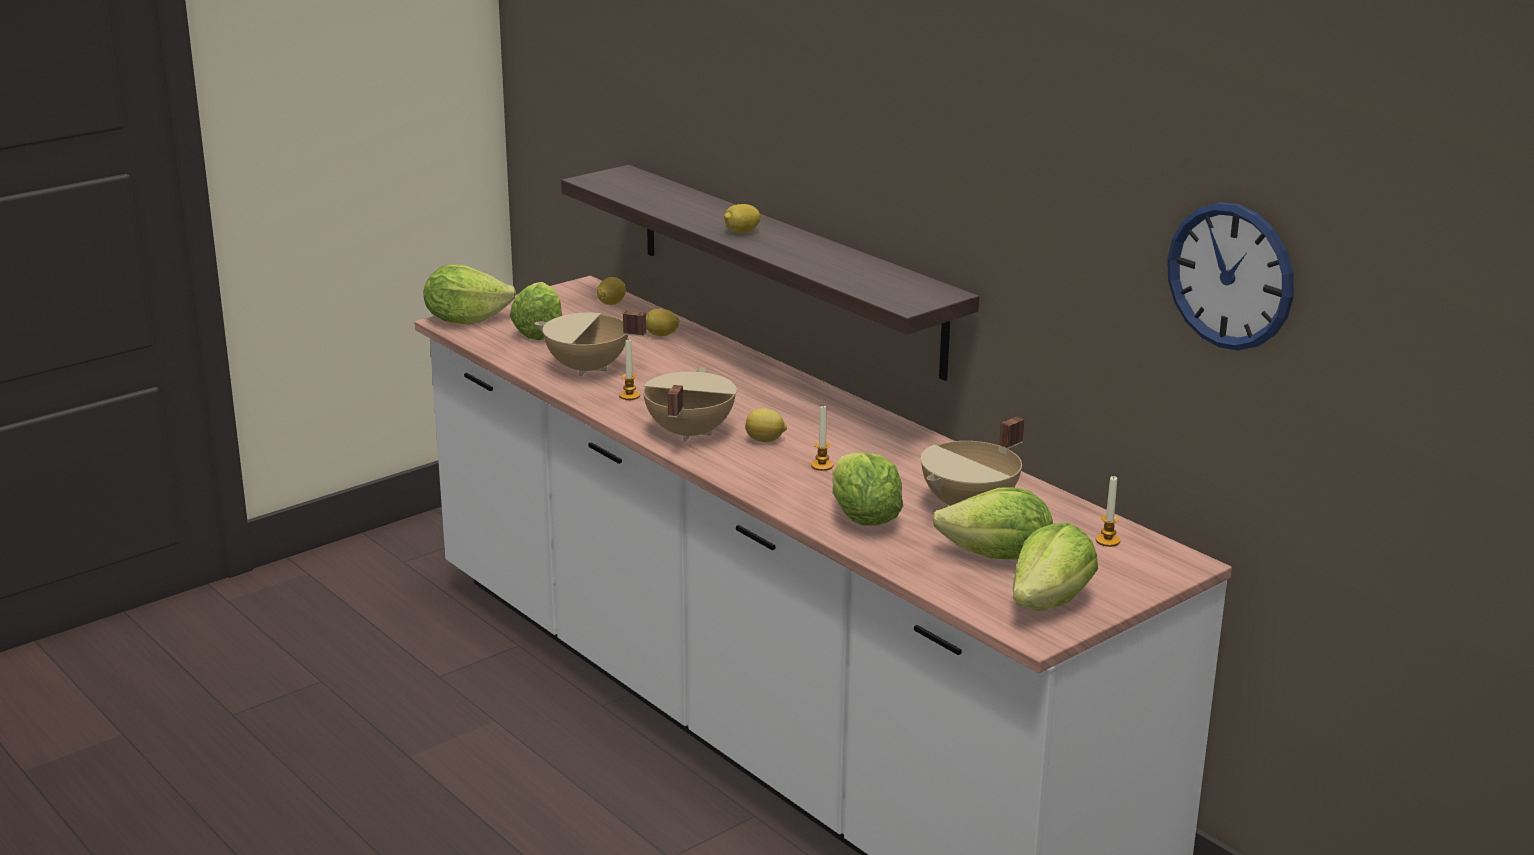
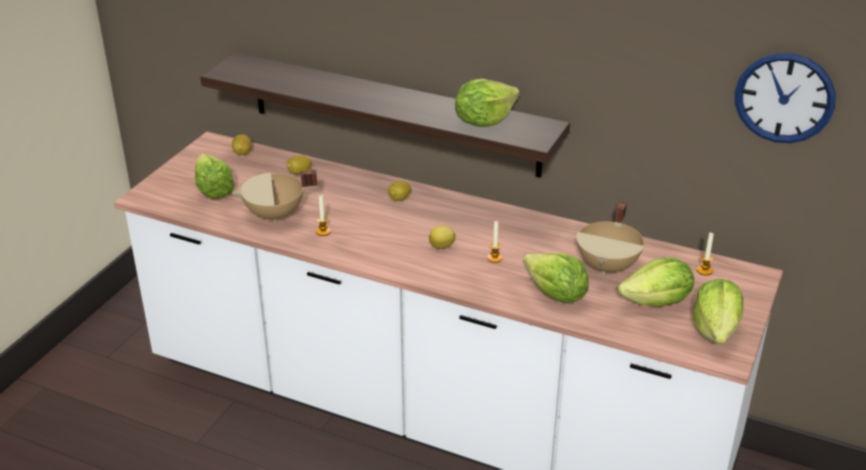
camera: 25 degrees left, 10 degrees up
lettuce [424,264,516,325] -> lettuce moved to [455,79,519,127]
beige cooking pot [643,367,737,442] -> none
lemon [724,204,760,233] -> lemon moved to [388,180,411,201]

